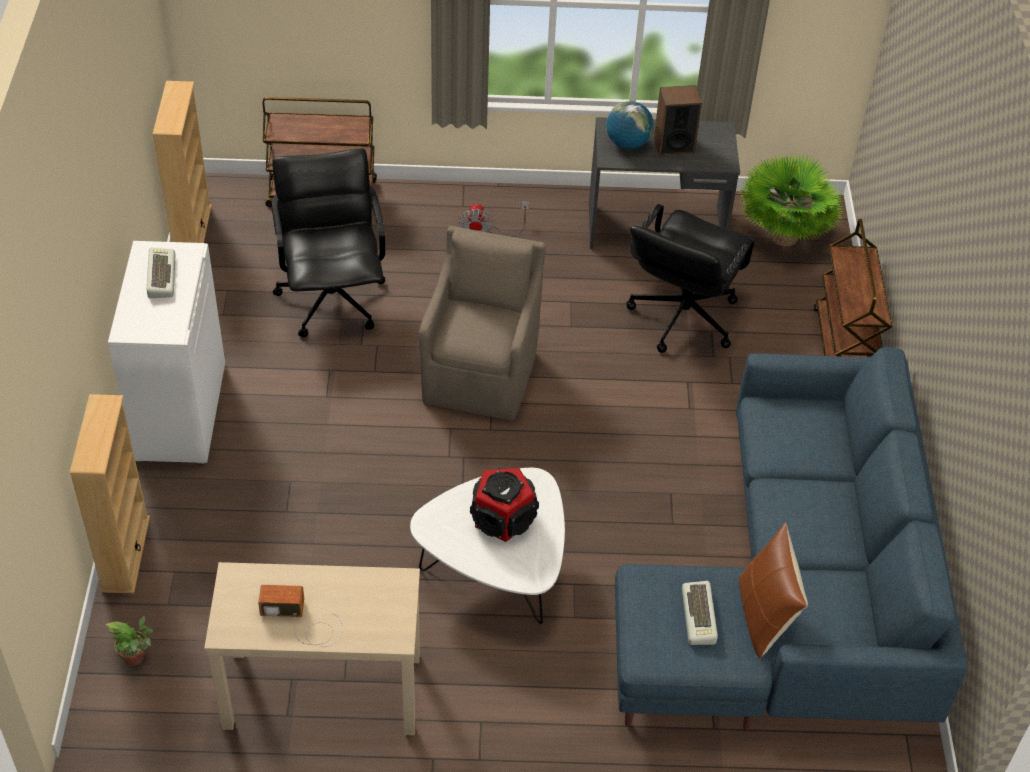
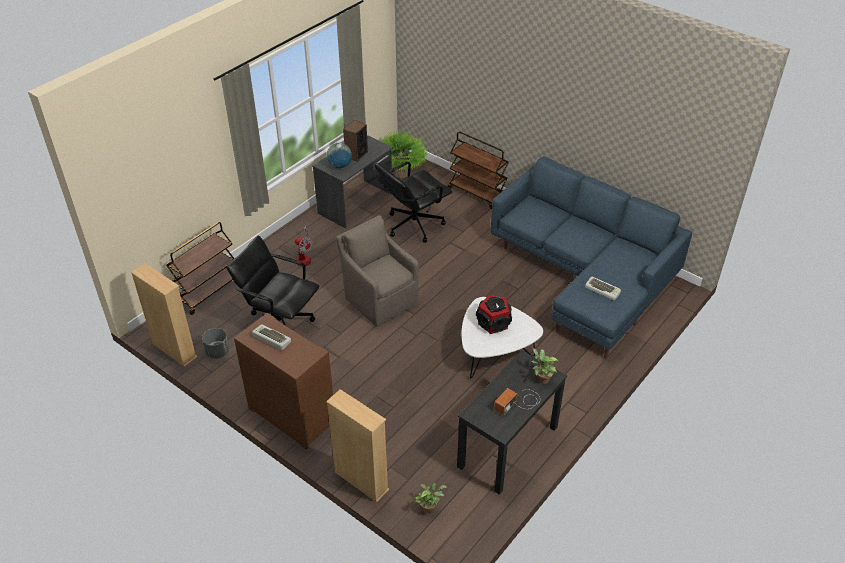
camera: 50 degrees left, 5 degrees down
white cabinet [108,241,225,465] -> brown cabinet [234,313,333,449]
beige desk [204,562,420,735] -> black desk [457,351,567,495]
black office chair [627,204,756,353] -> black office chair turned 75 degrees clockwise [375,162,452,243]
brown pillow [739,522,808,658] -> none
none -> grey planter [202,328,230,359]
none -> potted plant [531,348,558,384]

